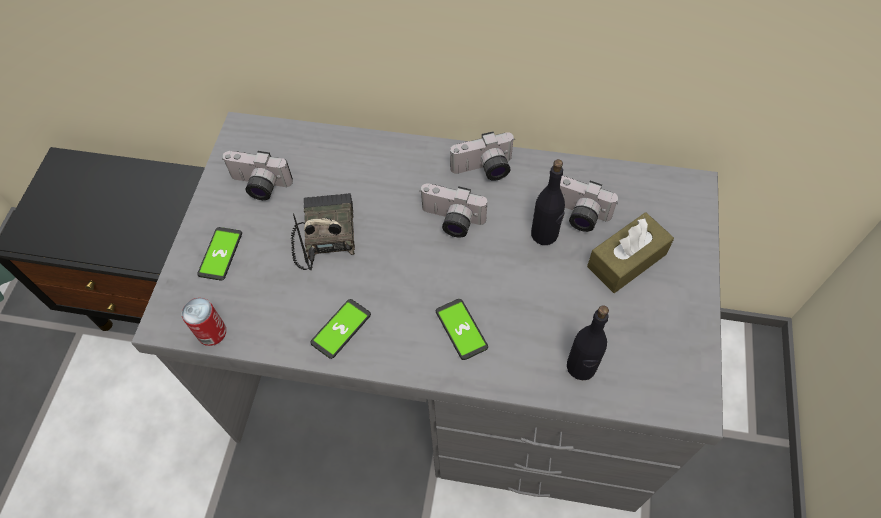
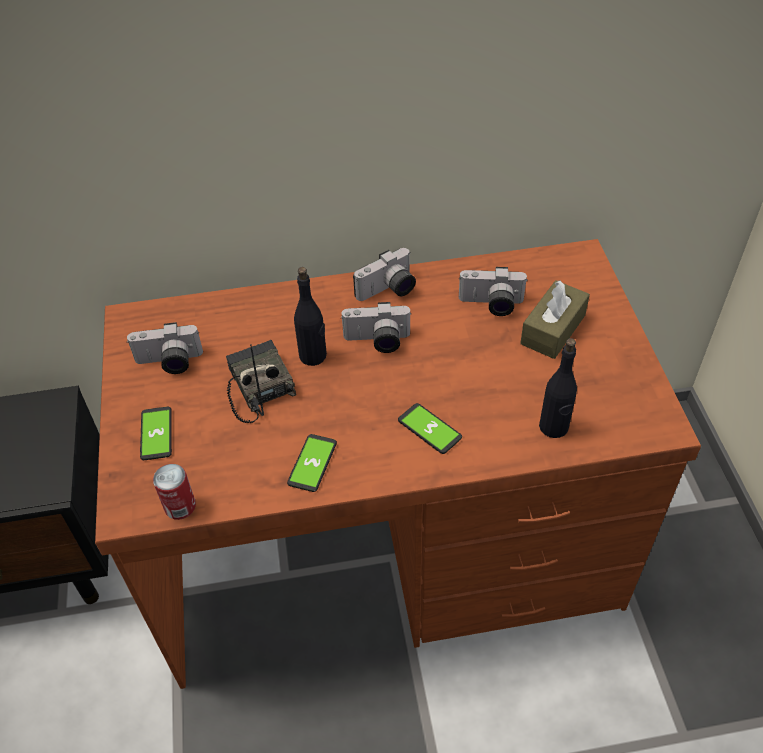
camera: 20 degrees left, 10 degrees down
grey desk [131,112,723,512] -> brown desk [95,239,701,689]
black bottle [531,159,565,245] -> black bottle moved to [294,267,327,366]

